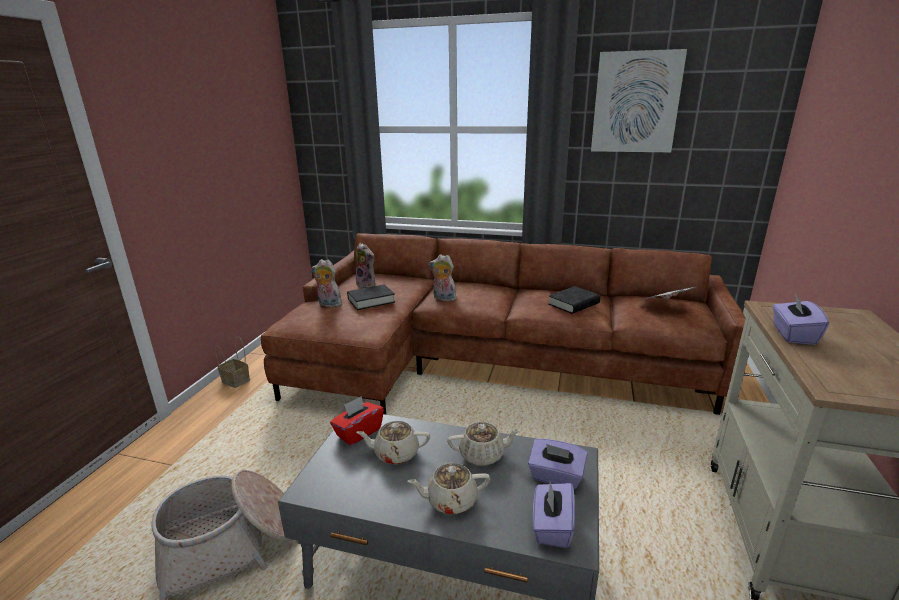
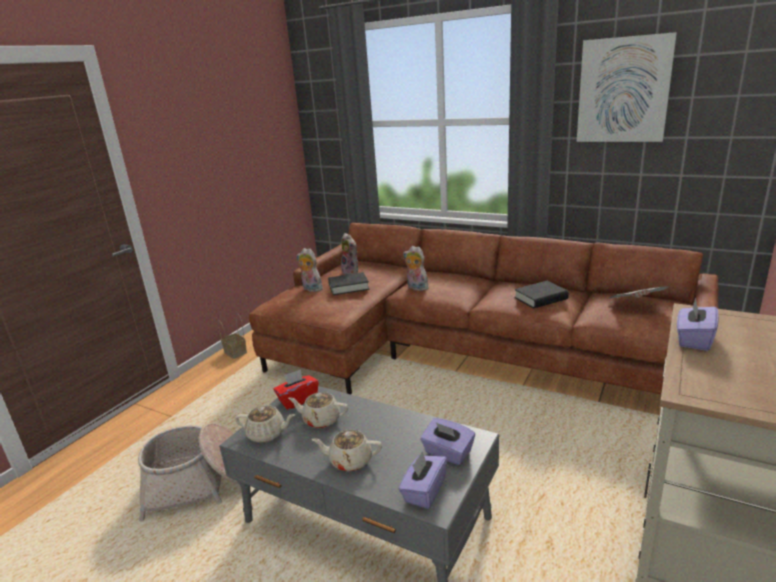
camera: 15 degrees right, 0 degrees up
beige teapot [447,422,521,466] -> beige teapot moved to [235,405,295,443]

